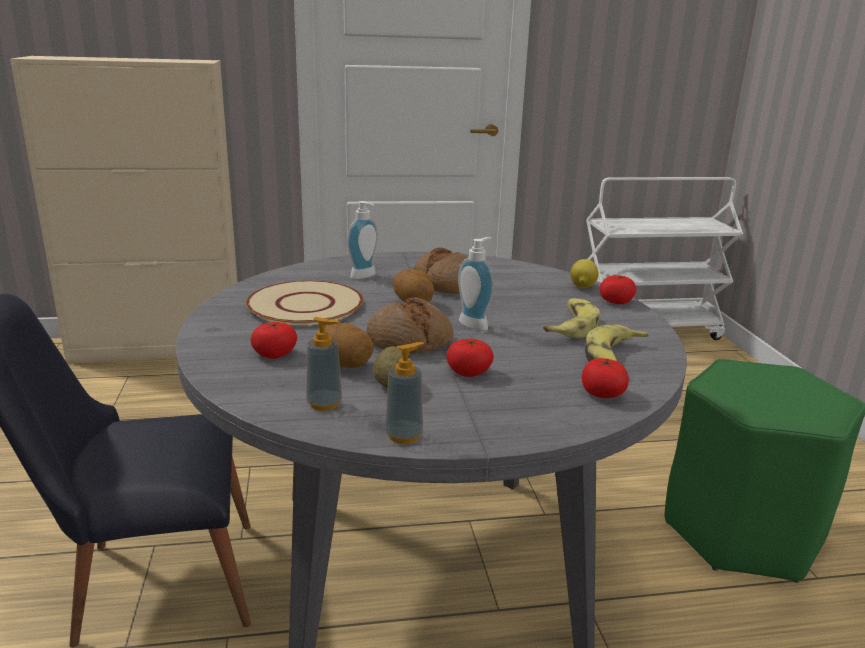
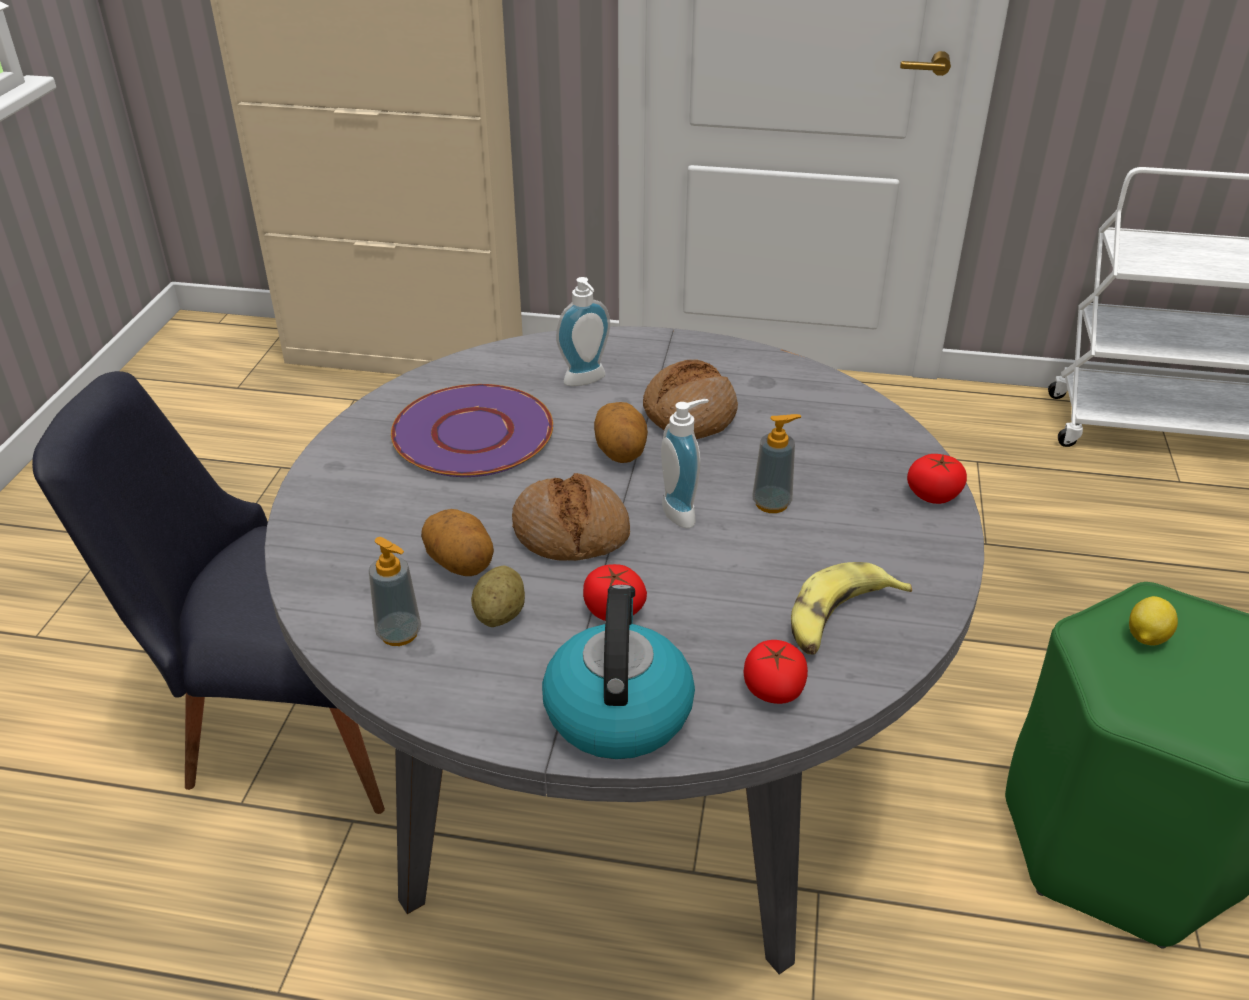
camera: 20 degrees right, 15 degrees up
beige plate [246,280,363,325] -> purple plate [391,384,553,477]
tomato [251,322,297,359] -> none
soap dispenser [385,342,425,444] -> soap dispenser moved to [752,414,801,513]
banana [543,298,600,338] -> none
lemon [570,259,599,288] -> lemon moved to [1129,596,1178,646]
none -> kettle [542,585,695,759]

